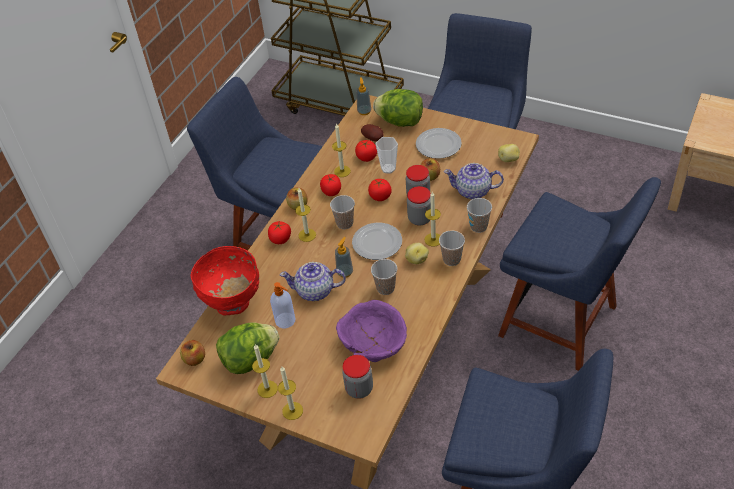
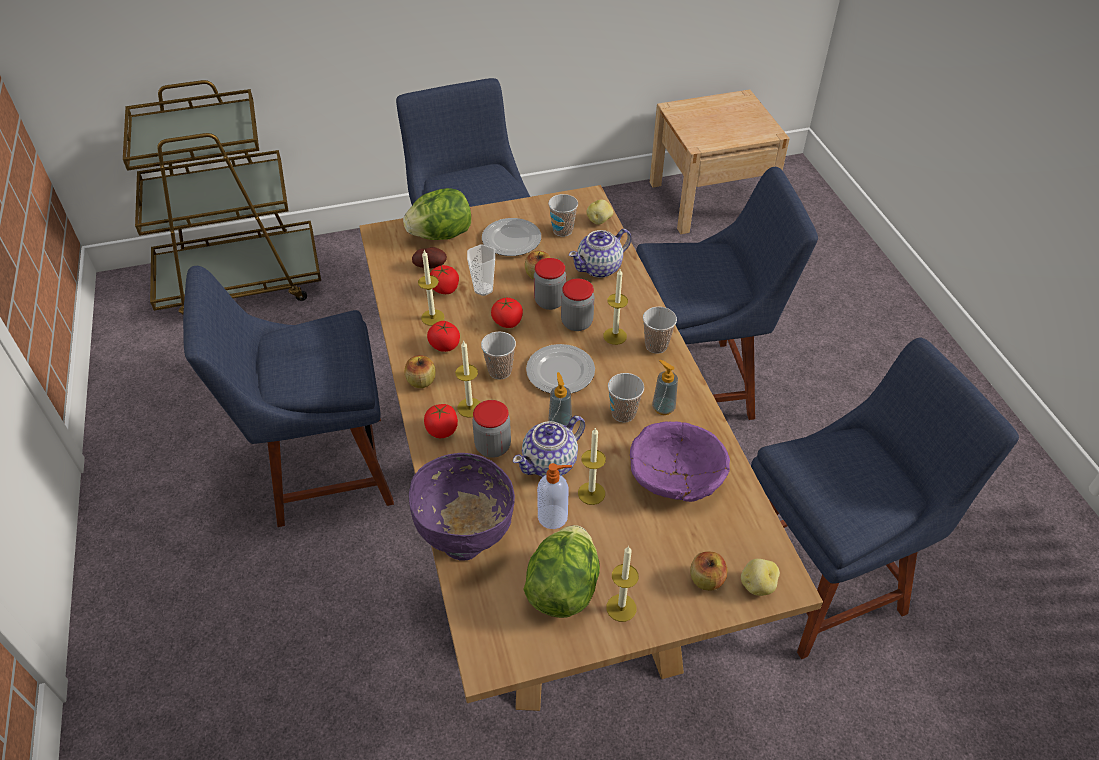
camera: 45 degrees left, 0 degrees up
apple [180,340,205,366] -> apple moved to [690,551,728,591]
red bowl [191,246,259,315] -> purple bowl [409,453,515,560]
candle [278,367,303,420] -> candle moved to [578,427,606,505]
jar [342,355,373,399] -> jar moved to [472,400,511,458]
soap dispenser [356,77,371,115] -> soap dispenser moved to [652,360,678,415]
potato [405,243,429,264] -> potato moved to [741,559,780,596]
cup [467,198,492,233] -> cup moved to [548,194,578,237]

